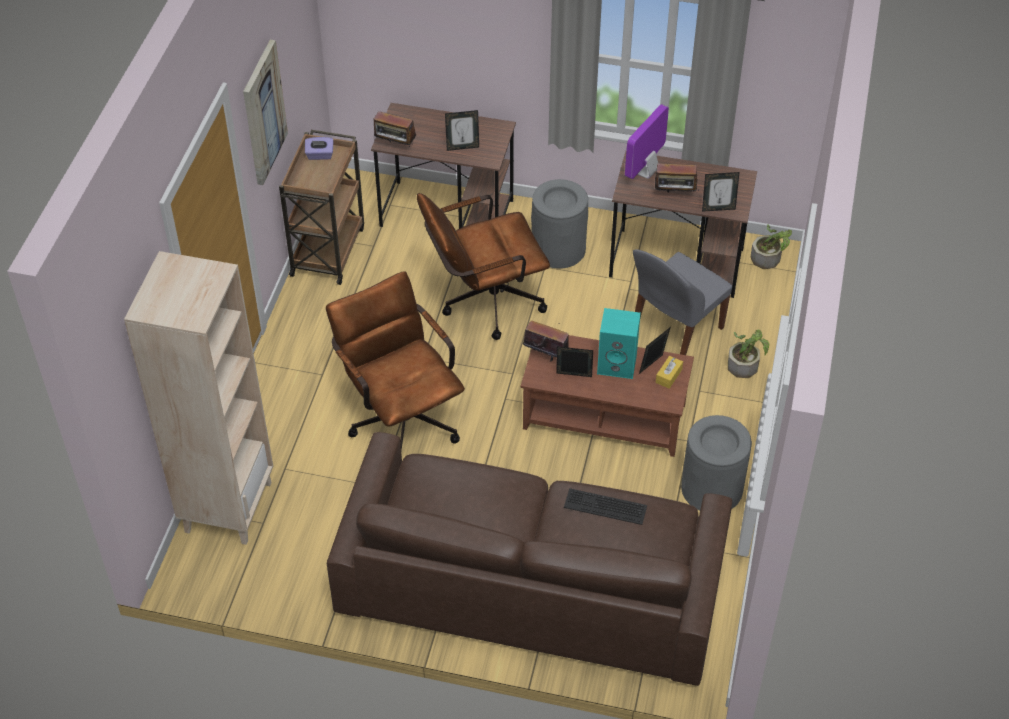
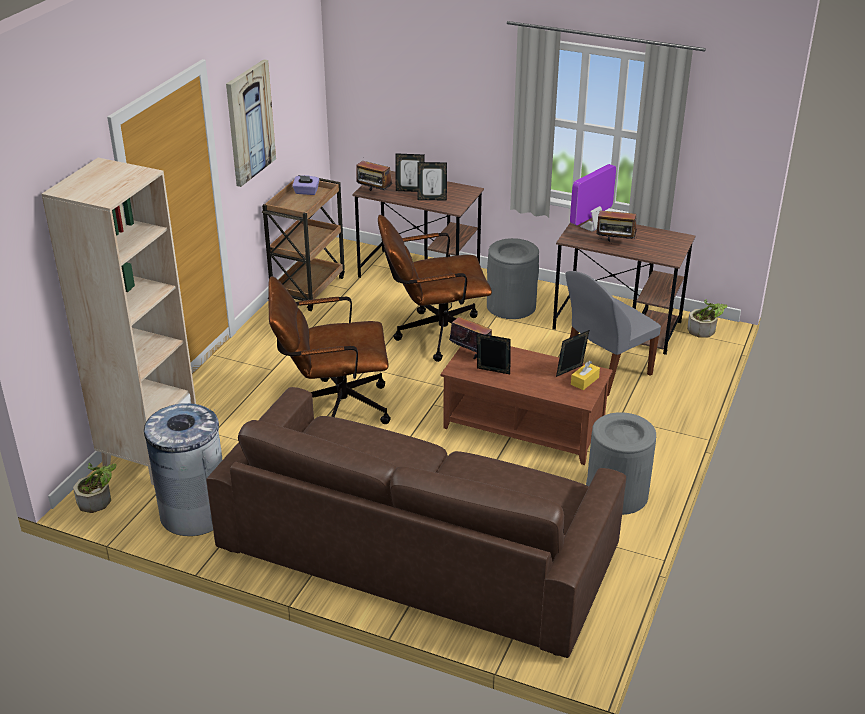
camera: 10 degrees right, 15 degrees down
brown office chair [326,271,465,450] -> brown office chair turned 75 degrees counterclockwise [268,276,391,424]
keyboard [564,488,647,525] -> none
turquoise speaker [597,308,641,379] -> none
picture frame [702,172,740,212] -> picture frame moved to [396,153,425,192]
potted plant [728,329,769,378] -> potted plant moved to [73,463,116,513]
none -> grey trash can [144,403,222,536]

